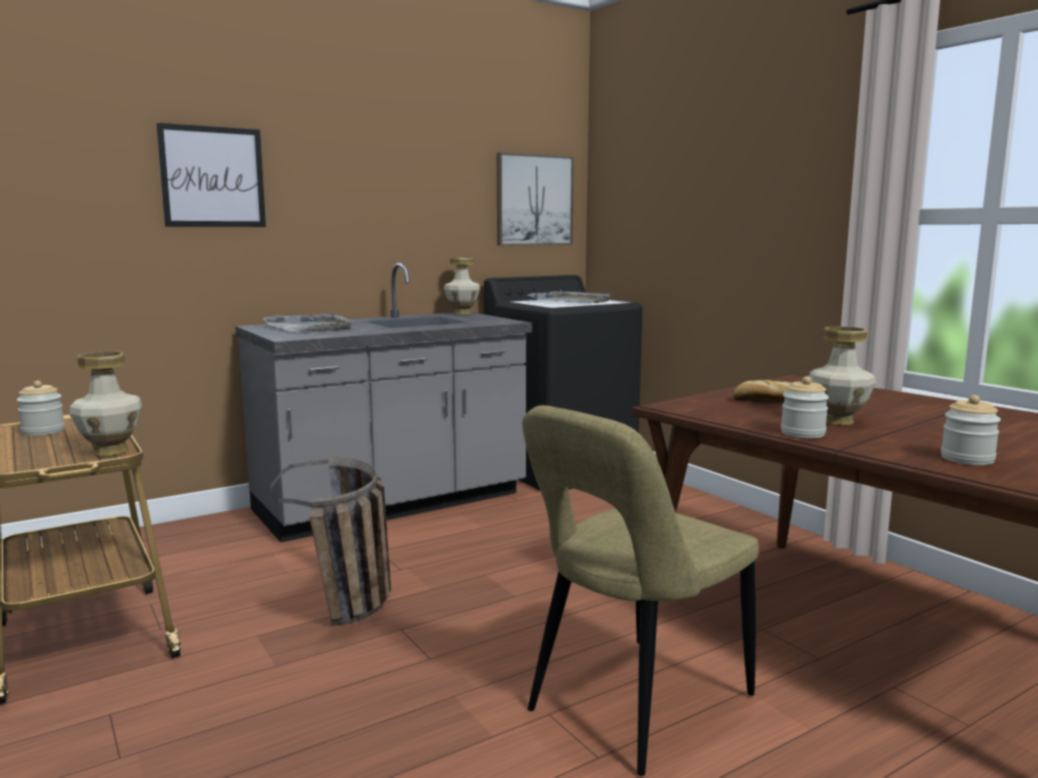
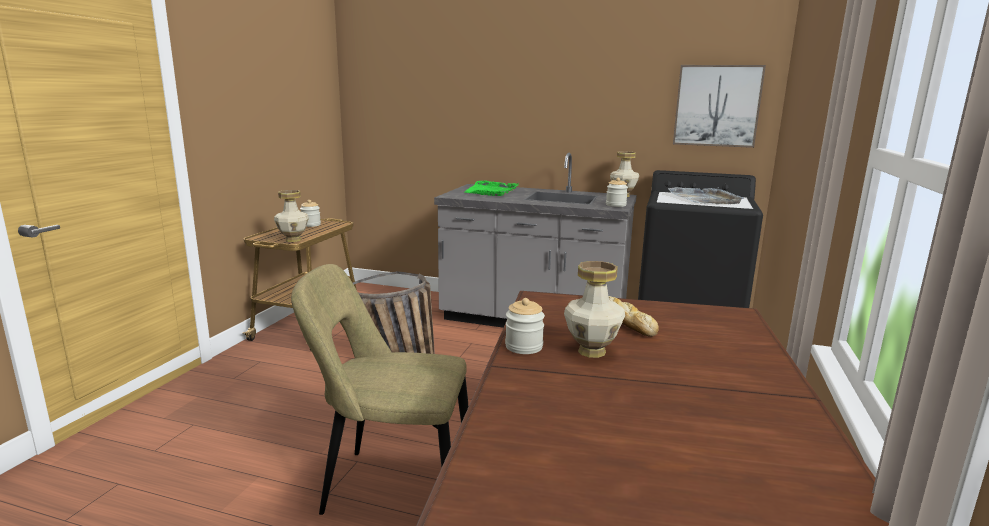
camera: 50 degrees right, 5 degrees up
picture [156,123,266,227] -> none
grey tray [263,313,355,332] -> green tray [465,181,519,196]
jar [941,395,1001,465] -> jar moved to [606,177,628,207]

